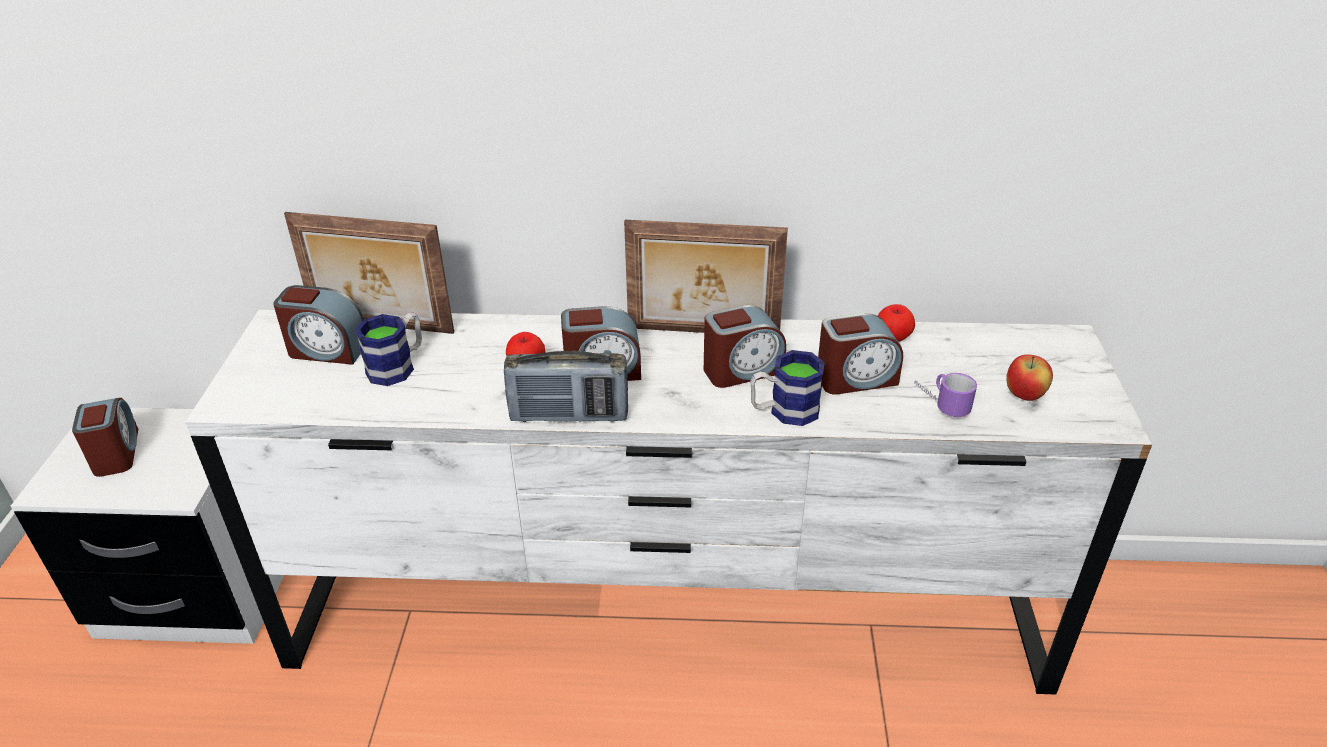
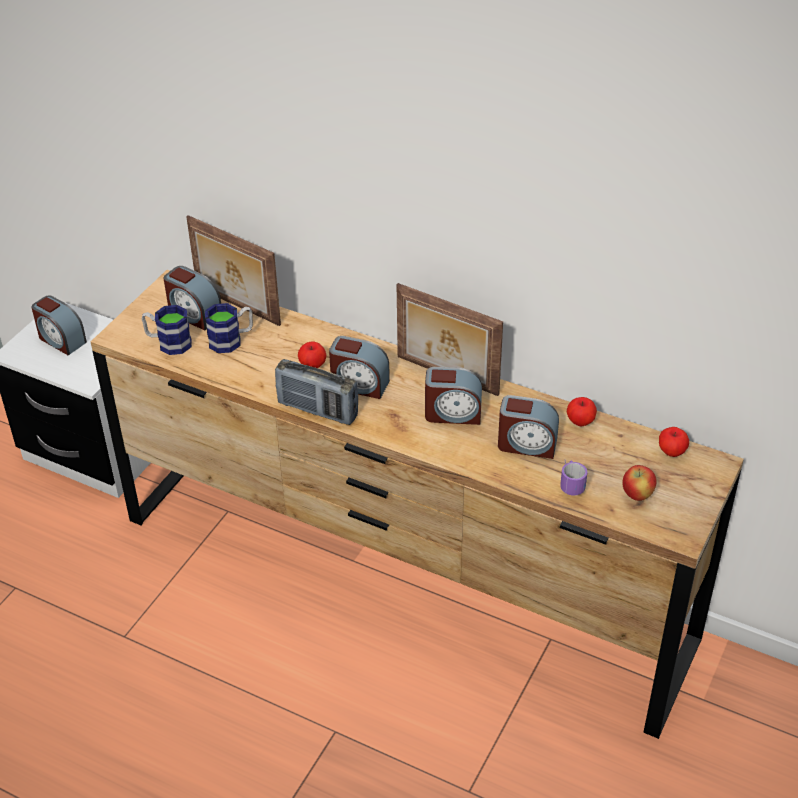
camera: 25 degrees right, 5 degrees up
alarm clock [72,398,138,477] -> alarm clock turned 120 degrees clockwise [32,296,87,355]
white dresser [185,310,1152,695] -> brown dresser [91,270,744,739]
mug [750,350,825,426] -> mug moved to [142,305,192,355]
none -> apple [659,427,689,457]

